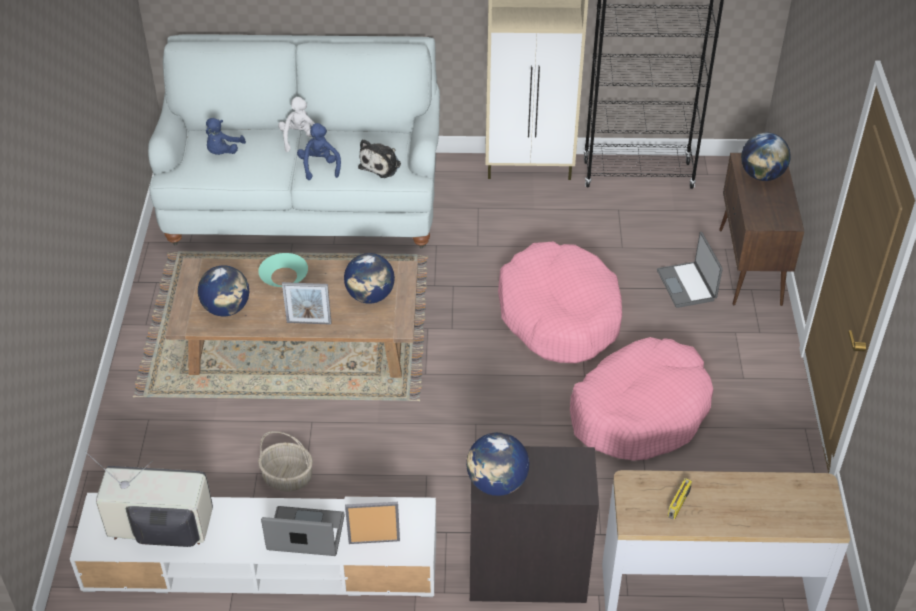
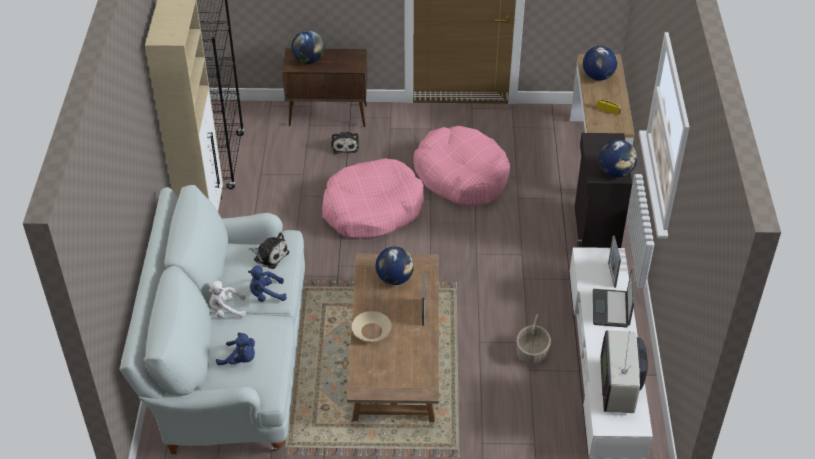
camera: 90 degrees left, 0 degrees up
globe [198,265,249,317] -> globe moved to [583,46,617,81]
turquoise bowl [258,253,308,287] -> beige bowl [352,311,392,342]
laptop [657,232,723,308] -> plush toy [331,132,359,154]

